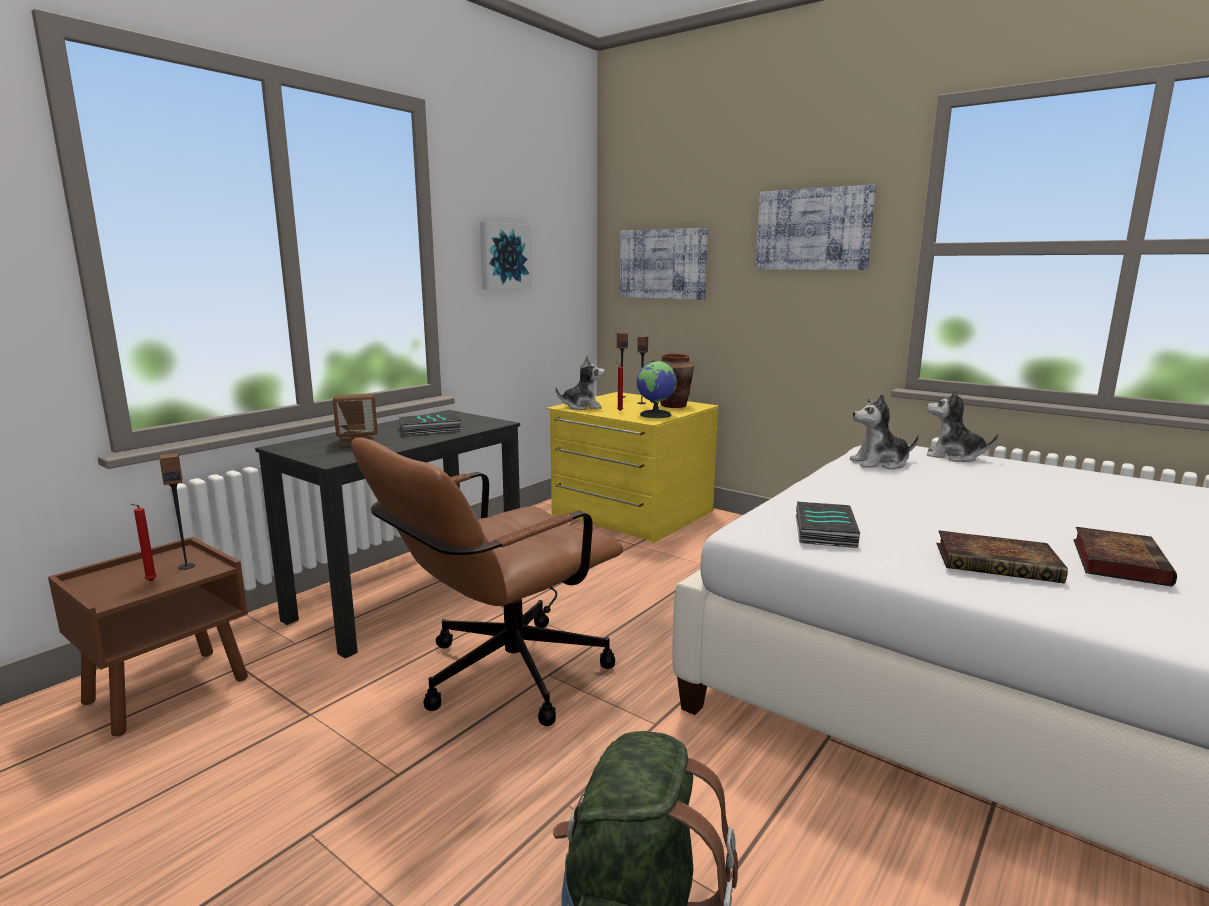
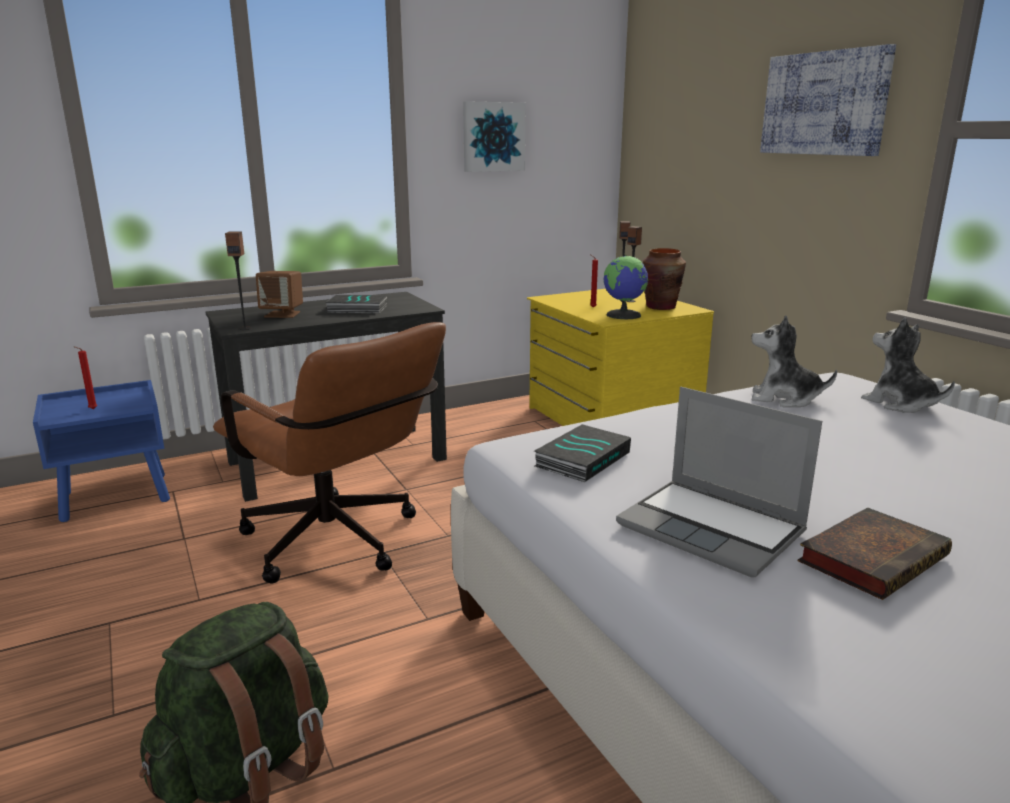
camera: 25 degrees right, 5 degrees up
brown nightstand [48,537,248,736] -> blue nightstand [33,380,170,522]
speaker [159,453,195,570] -> speaker moved to [225,231,251,330]
brown office chair [351,438,623,726] -> brown office chair turned 120 degrees counterclockwise [213,322,446,583]
plush toy [555,356,605,410] -> none
picture [620,228,708,300] -> none
book [937,530,1068,583] -> laptop [616,386,822,578]

